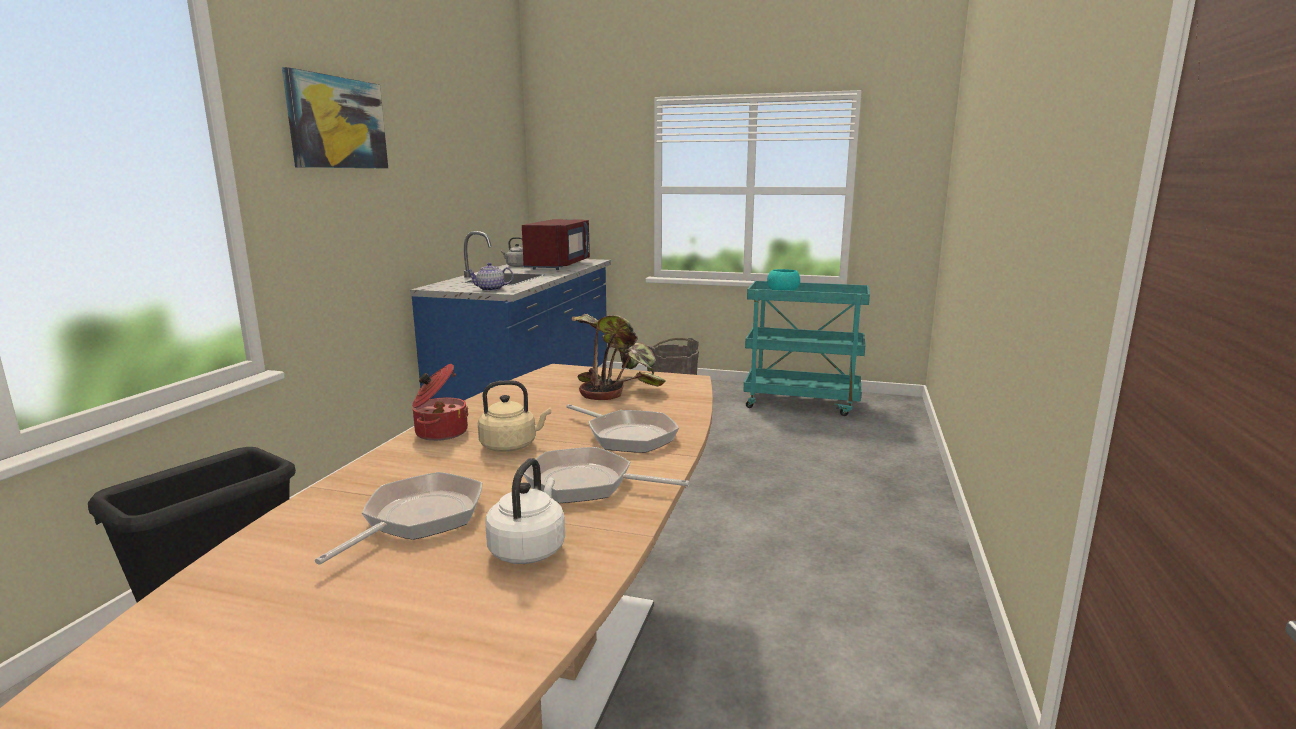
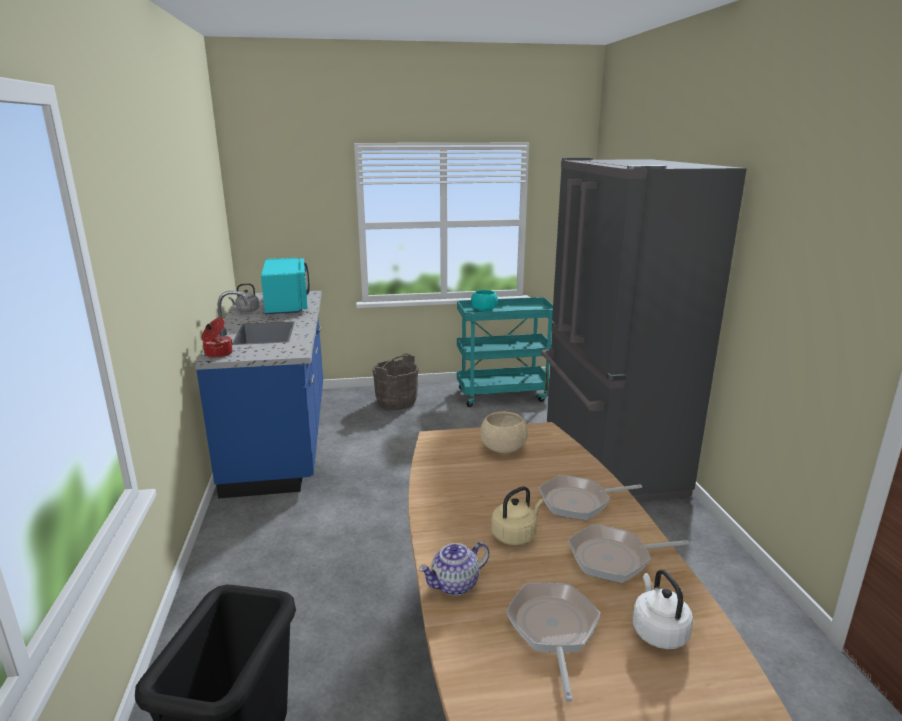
camera: 25 degrees left, 5 degrees up
picture [282,67,388,168] -> none
cooking pot [412,364,469,441] -> cooking pot moved to [202,318,233,358]
teapot [466,262,514,291] -> teapot moved to [419,542,489,596]
red microwave [522,219,590,270] -> turquoise microwave [261,258,309,314]
frying pan [566,404,679,453] -> frying pan turned 150 degrees clockwise [539,475,642,520]
potted plant [572,314,666,400] -> beige bowl [480,412,528,453]
none -> grey fridge [540,158,747,501]

